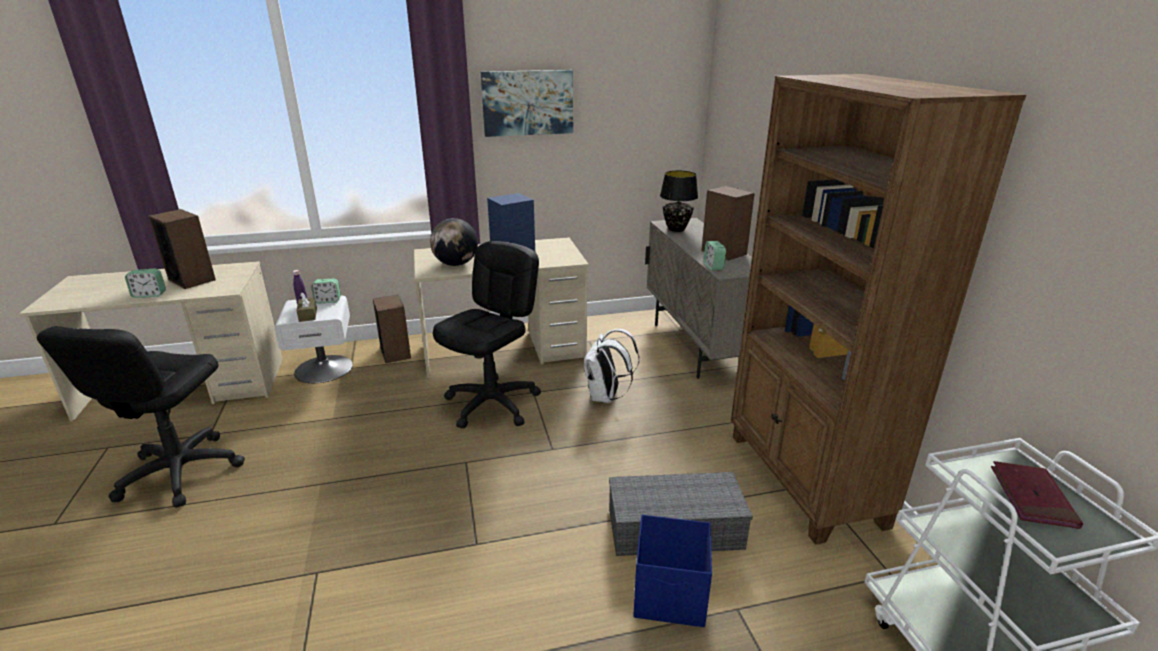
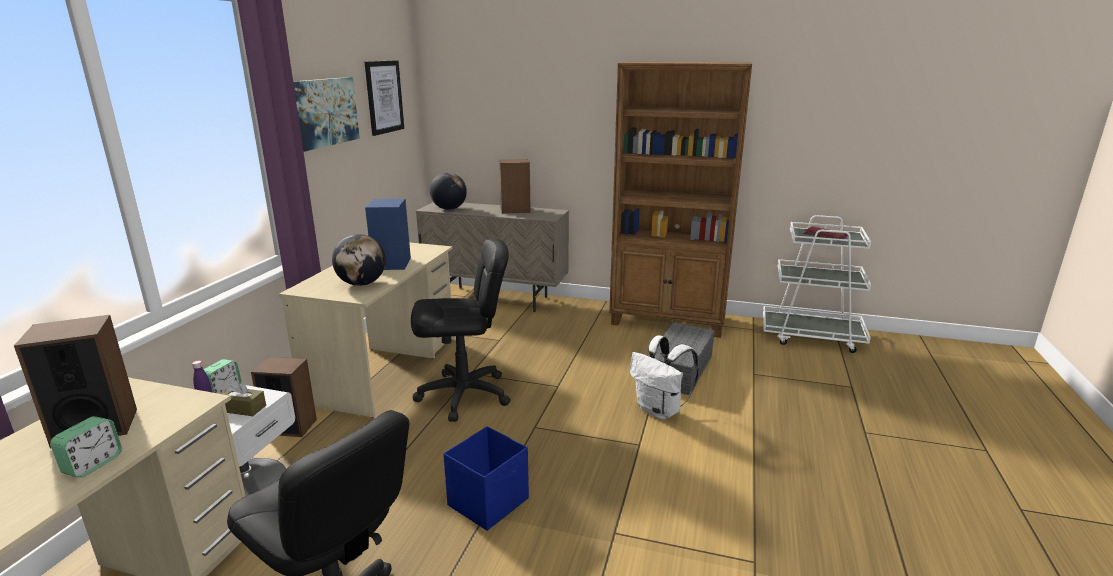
camera: 60 degrees left, 5 degrees down
black office chair [433,241,541,428] -> black office chair turned 105 degrees clockwise [411,238,511,422]
white backpack [584,329,639,403] -> white backpack moved to [630,335,699,420]
blue storage box [633,515,712,627] -> blue storage box moved to [443,426,529,531]
black table lamp [660,170,698,232] -> globe [430,172,467,210]
alarm clock [703,241,726,271] -> none
none -> picture [365,60,404,136]

